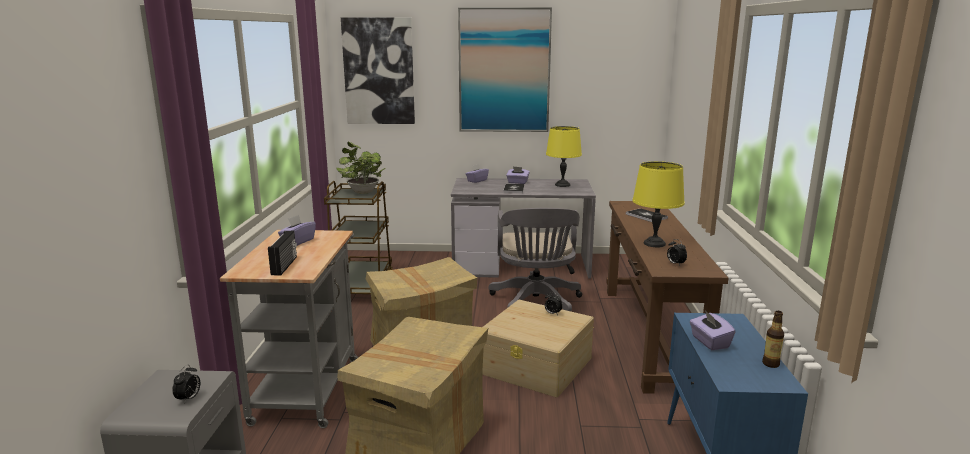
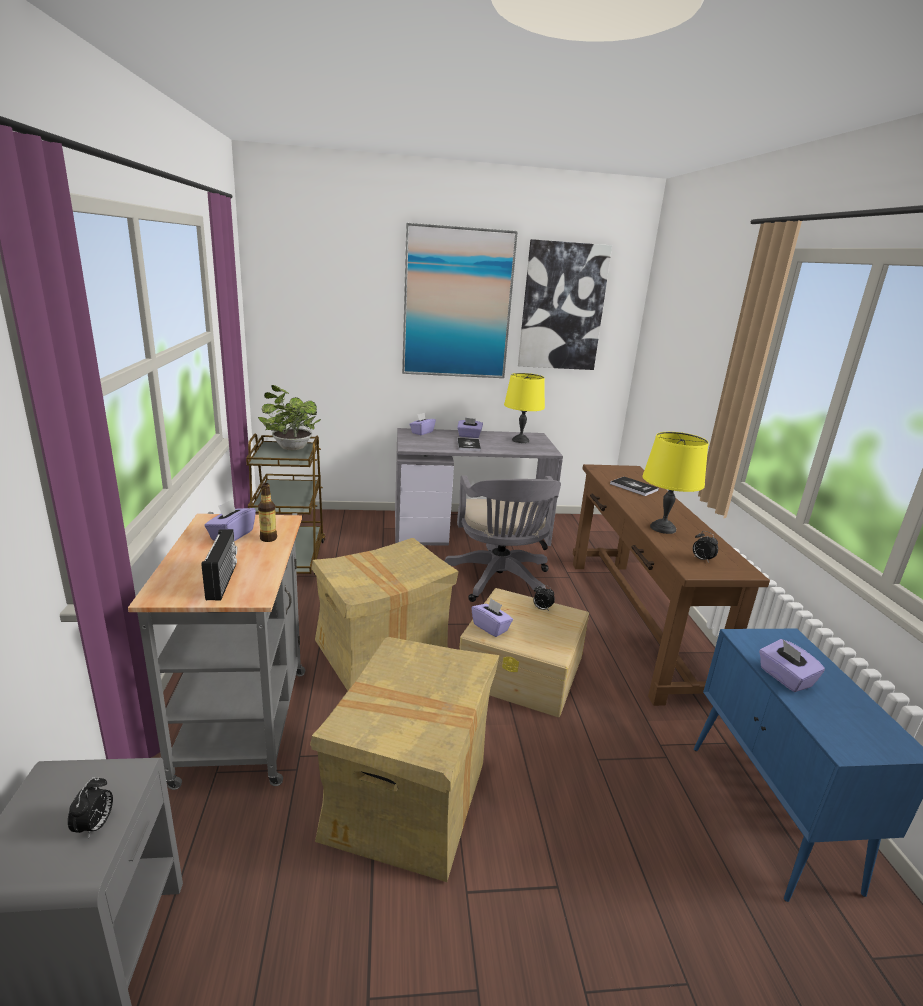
camera: 10 degrees left, 5 degrees up
picture [341,17,415,124] -> picture moved to [518,239,612,370]
bottle [762,311,784,368] -> bottle moved to [258,483,277,542]
none -> purple tissue box [471,599,513,637]

